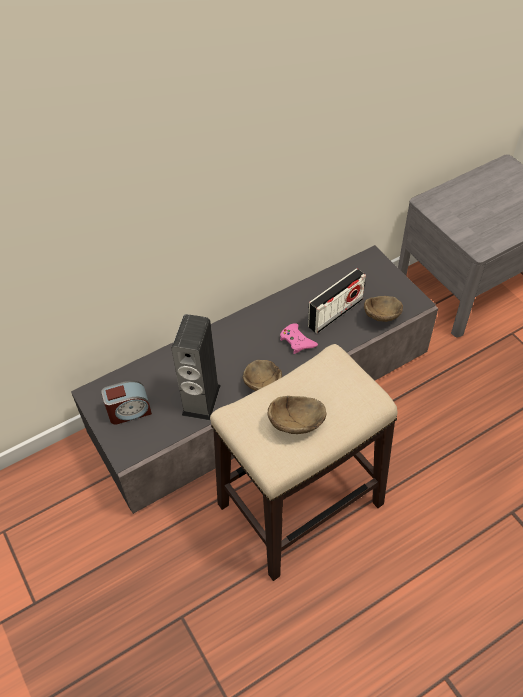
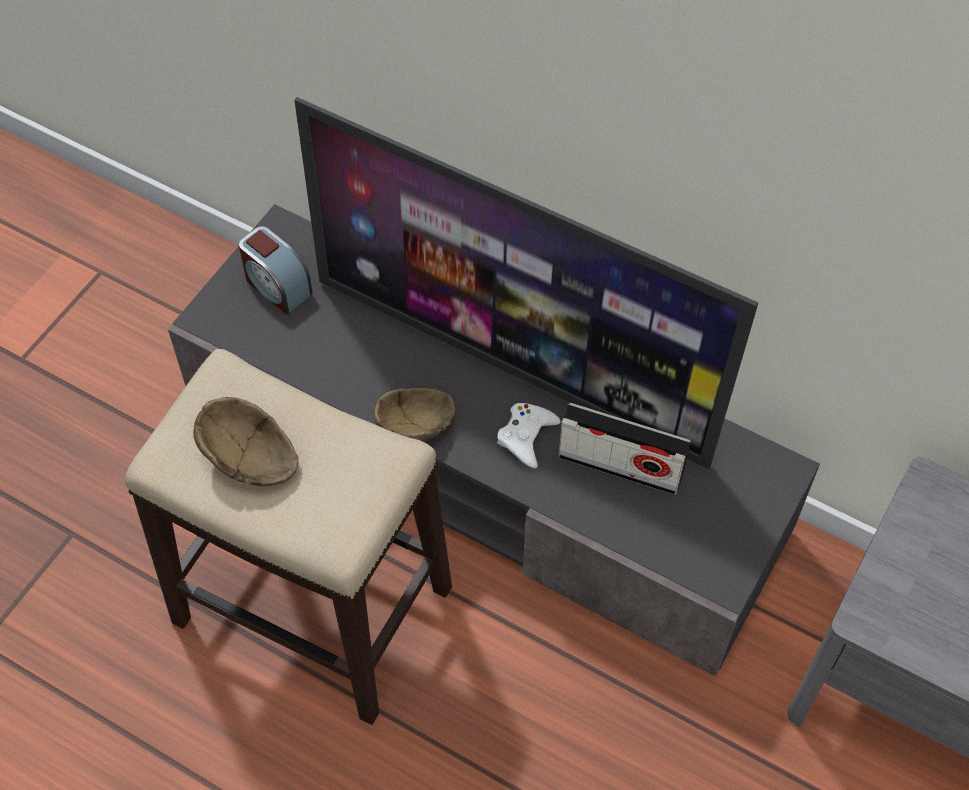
camera: 60 degrees right, 5 degrees up
speaker [171,314,221,421] -> none
pink game controller [280,323,318,354] -> white game controller [497,403,561,468]
brown bowl [364,296,403,322] -> none
none -> television [294,97,758,469]

